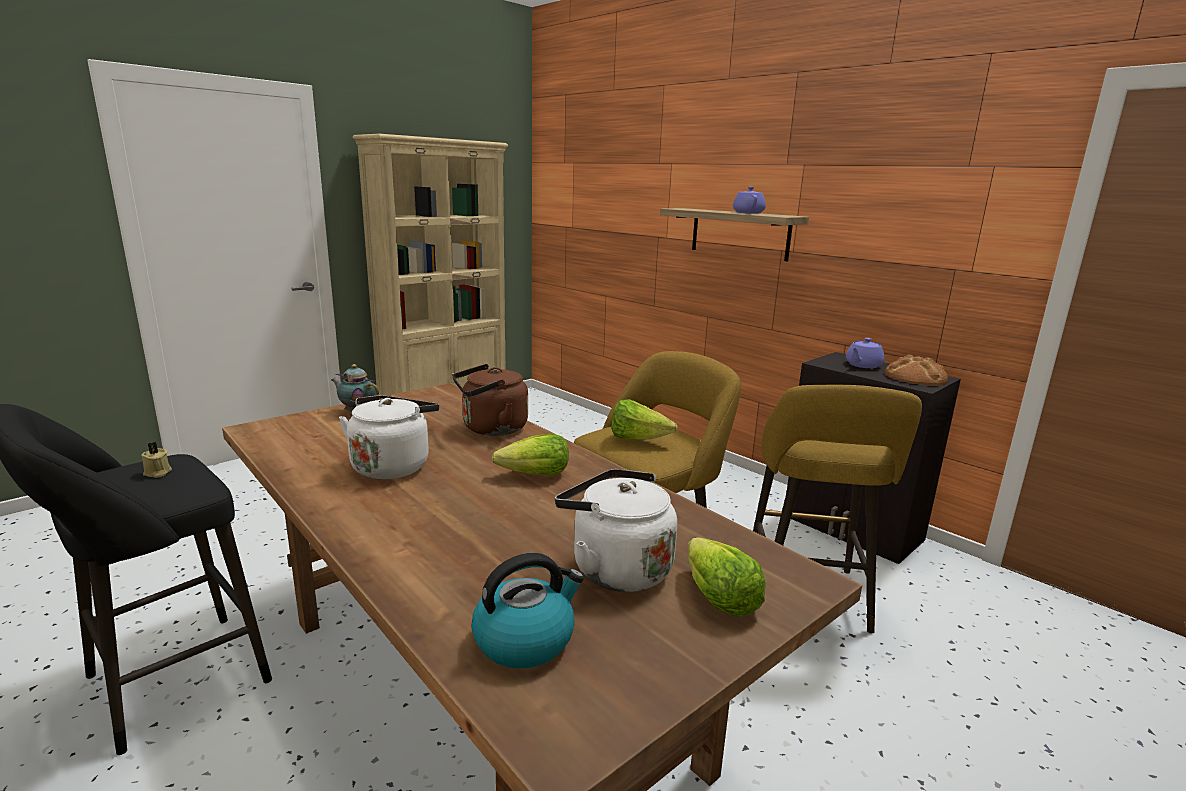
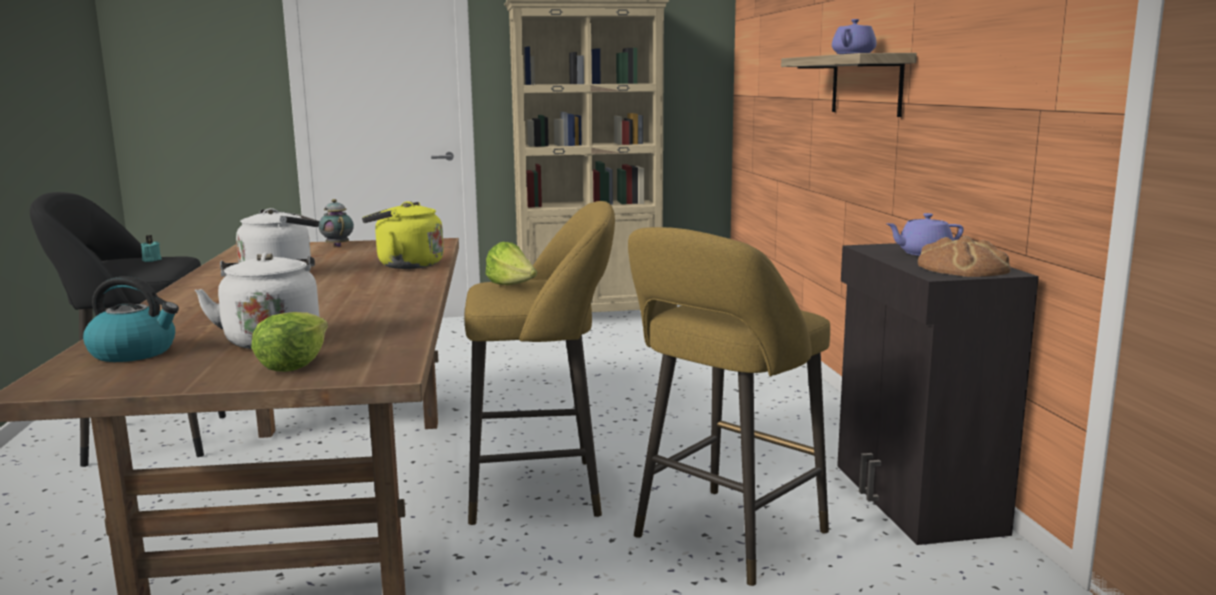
camera: 35 degrees right, 5 degrees down
beige candle [141,442,172,478] -> turquoise candle [141,235,162,262]
brown kettle [453,364,528,436] -> yellow kettle [362,201,444,269]
lettuce [492,434,569,475] -> none

